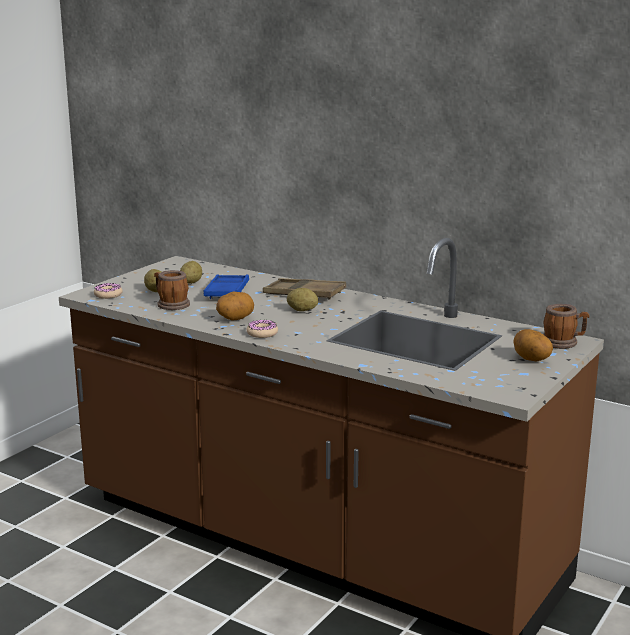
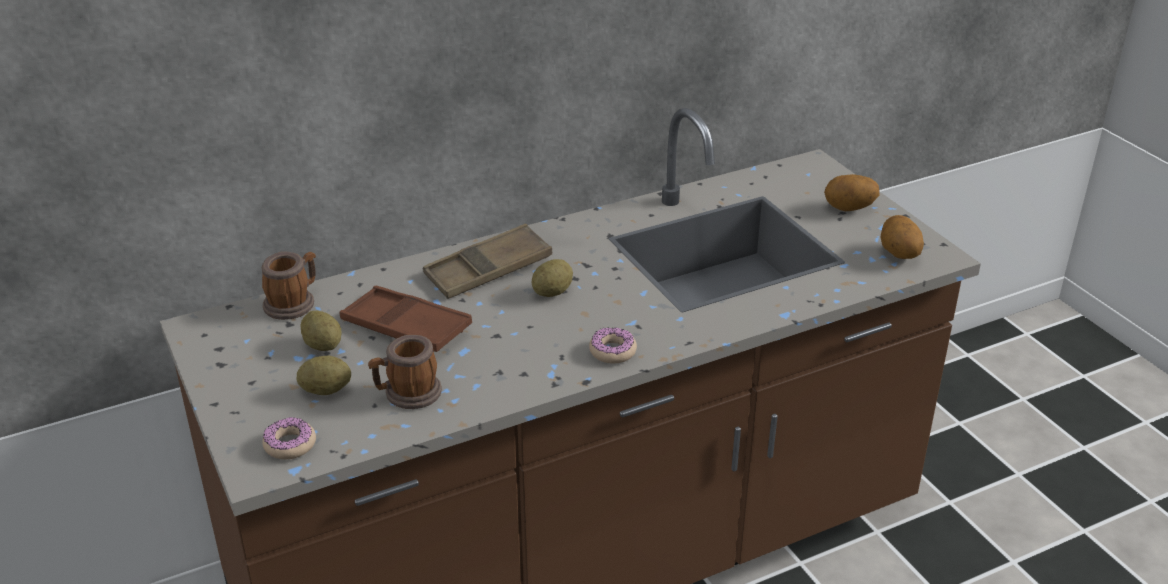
camera: 60 degrees left, 15 degrees up
blue tray [204,274,249,299] -> brown tray [340,285,472,352]
potato [216,292,254,321] -> potato moved to [881,215,924,259]
mug [543,304,589,349] -> mug moved to [262,251,316,320]

